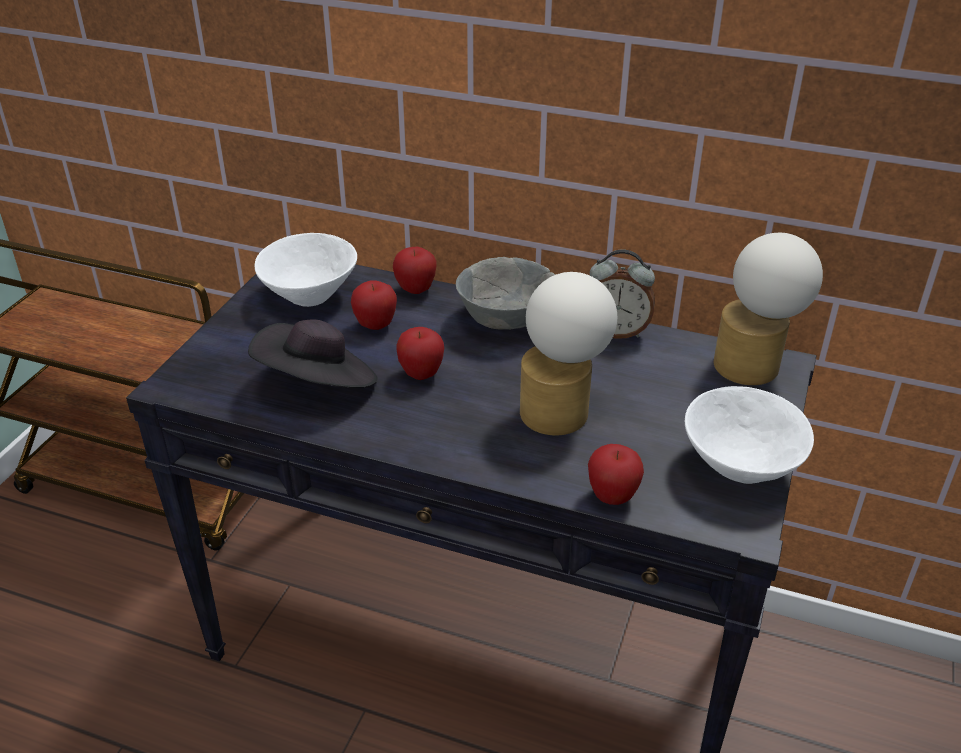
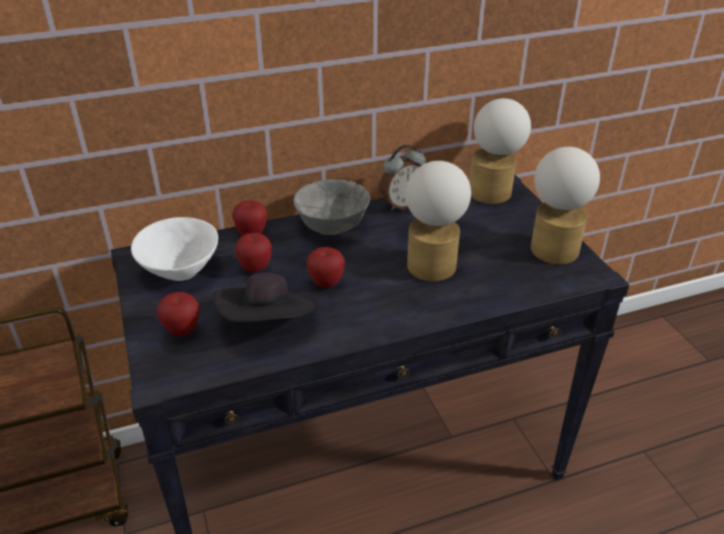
camera: 40 degrees left, 0 degrees up
apple [588,444,644,505] -> apple moved to [157,292,200,336]
white bowl [685,386,814,484] -> table lamp [531,147,600,264]

